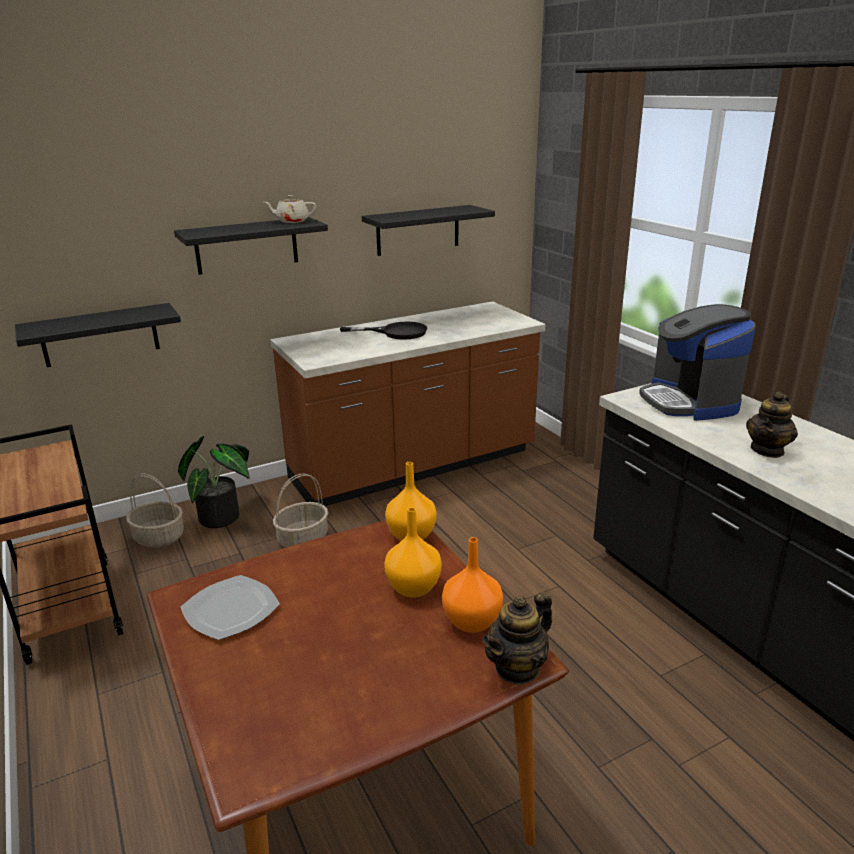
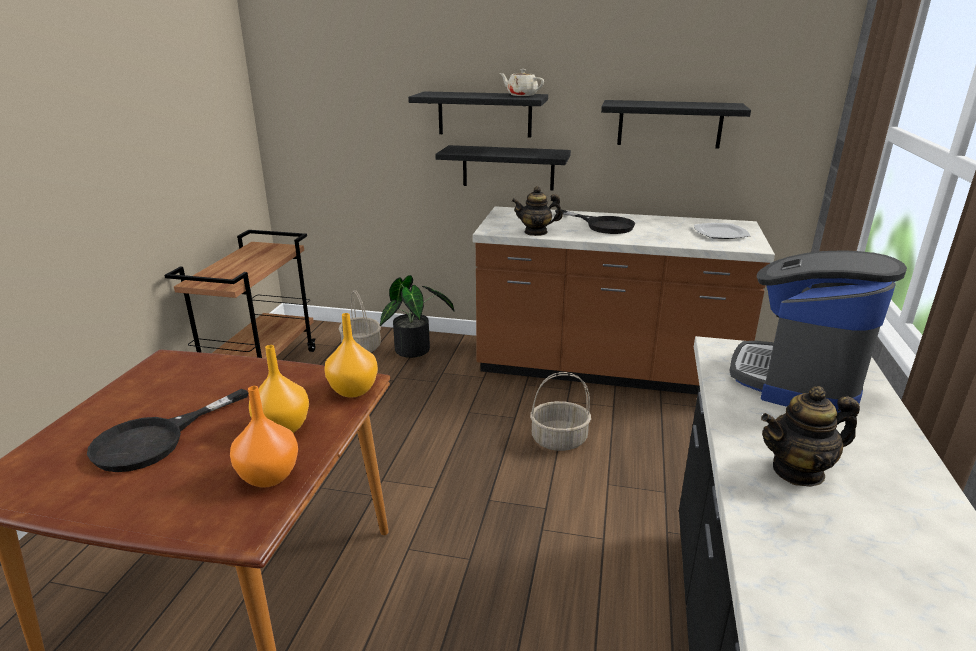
camera: 40 degrees right, 0 degrees up
black shelf [15,303,181,367] -> black shelf moved to [435,145,571,190]
plate [181,575,280,640] -> plate moved to [694,223,750,239]
basket [273,473,328,548] -> basket moved to [530,372,591,451]
teapot [482,592,552,685] -> teapot moved to [512,186,563,236]
none -> black frying pan [87,389,249,472]

